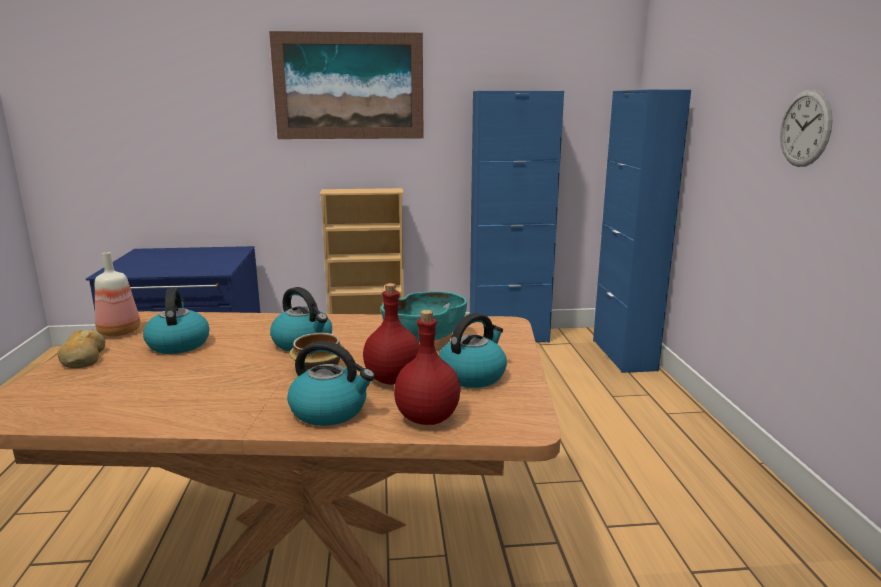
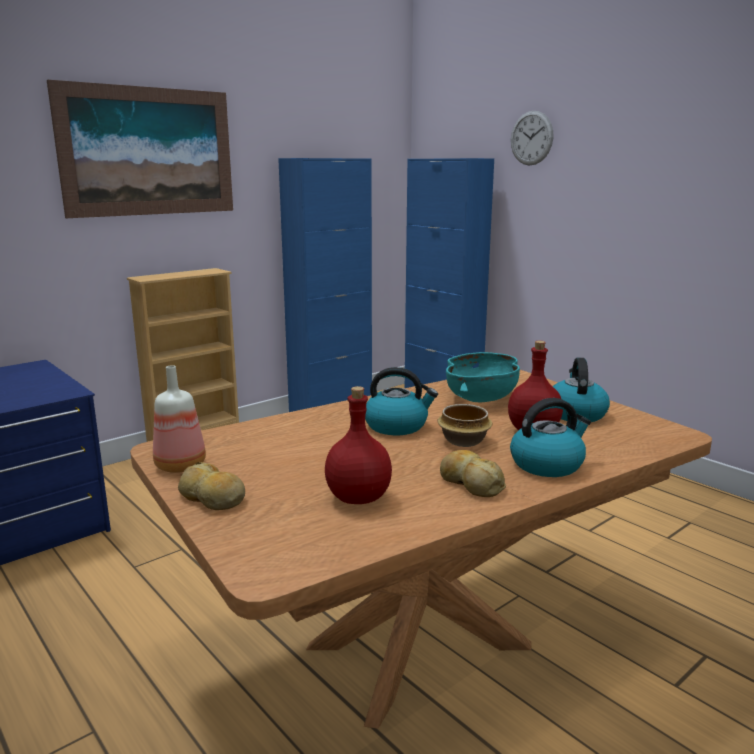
camera: 35 degrees left, 0 degrees up
kettle [143,288,209,354] -> none
red bottle [394,310,460,425] -> red bottle moved to [325,386,392,504]
wall clock [780,89,833,167] -> wall clock moved to [511,111,553,166]
none -> bread [440,450,506,497]

